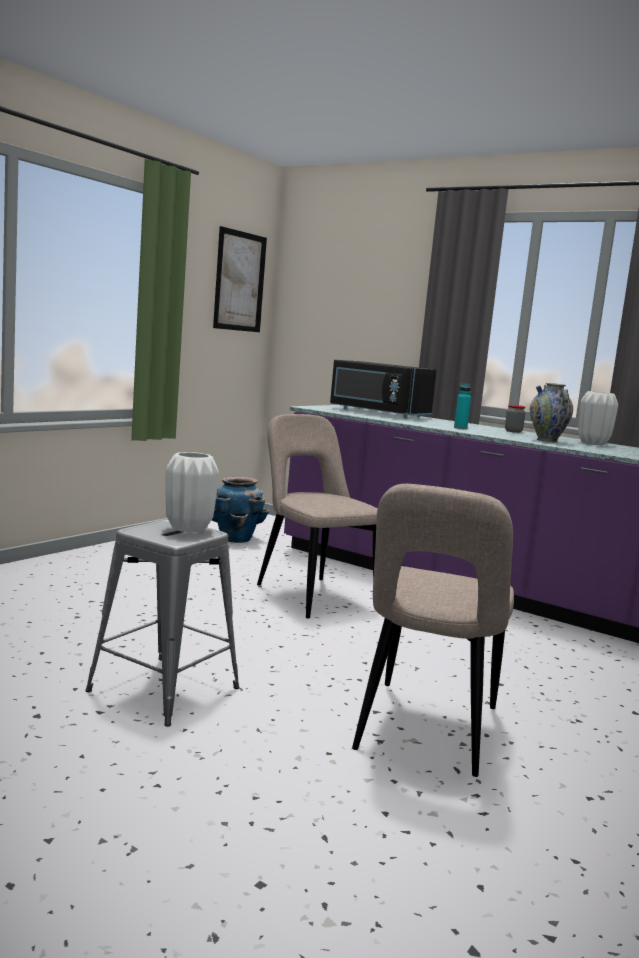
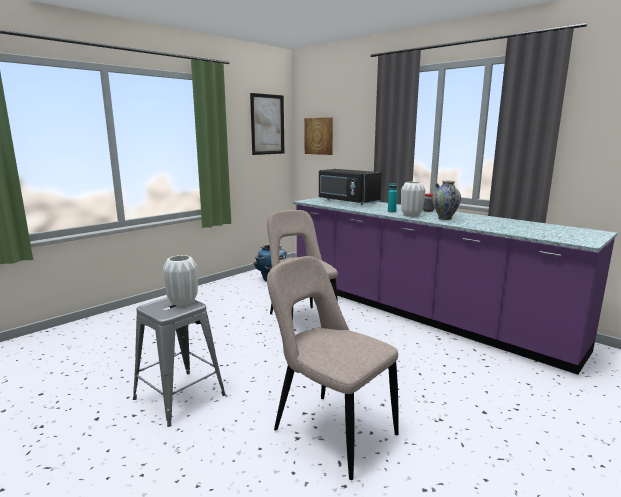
camera: 10 degrees right, 5 degrees up
beige chair [352,484,514,777] -> beige chair turned 105 degrees clockwise [267,256,399,480]
white vase [578,391,618,445] -> white vase moved to [401,182,425,217]
none -> picture [304,117,333,155]

